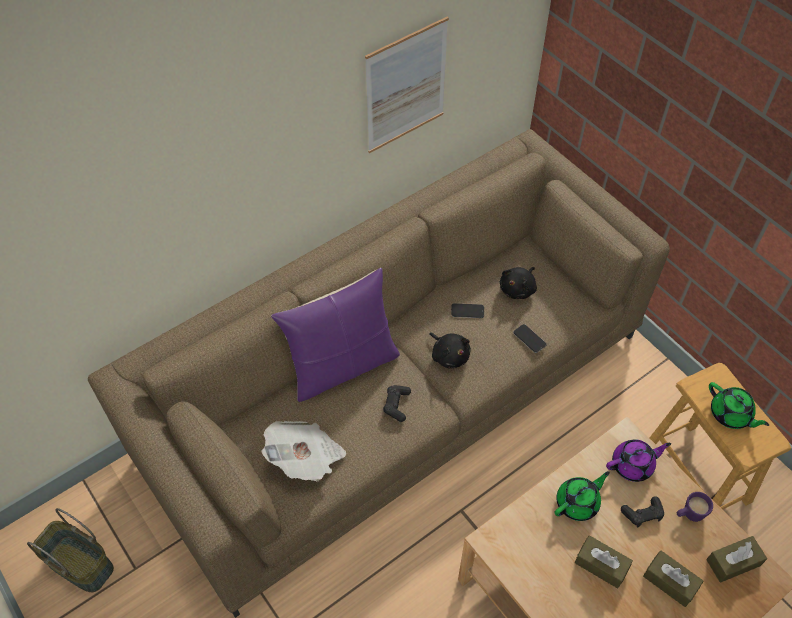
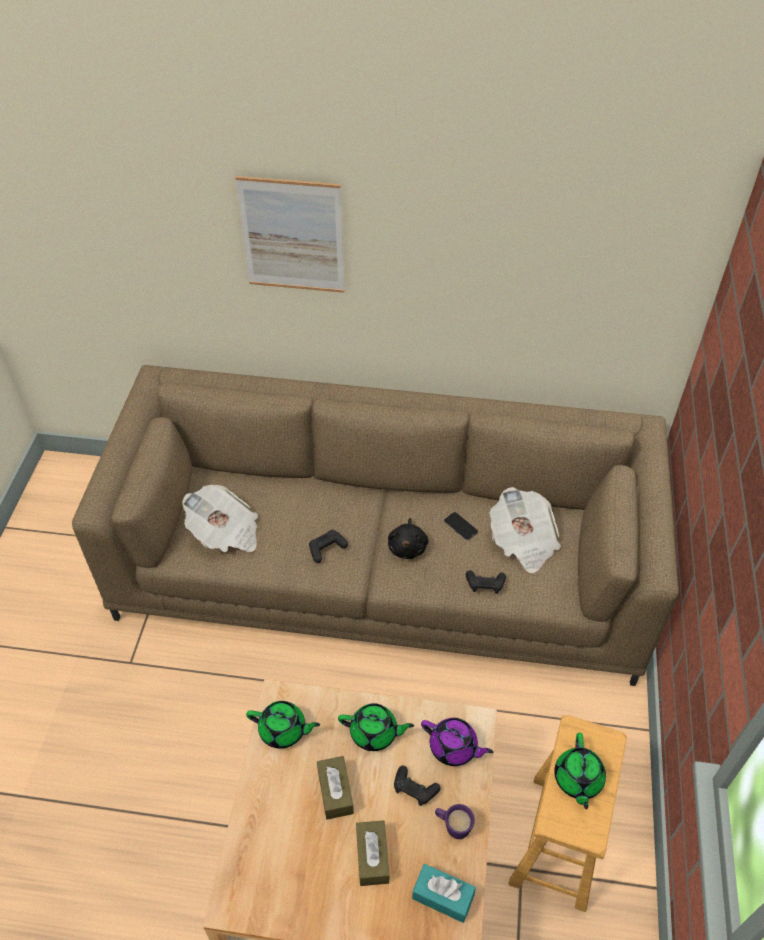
camera: 45 degrees right, 5 degrees down
basket [27,508,114,592] -> none
purple pillow [271,268,400,402] -> none
picture [365,17,449,153] -> picture moved to [235,176,344,293]
black plush toy [500,267,537,299] -> newspaper [490,487,561,573]
phone [513,324,547,353] -> black game controller [466,570,506,594]
brown tissue box [706,536,767,583] -> turquoise tissue box [412,864,476,923]
none -> green teapot [246,701,320,749]

